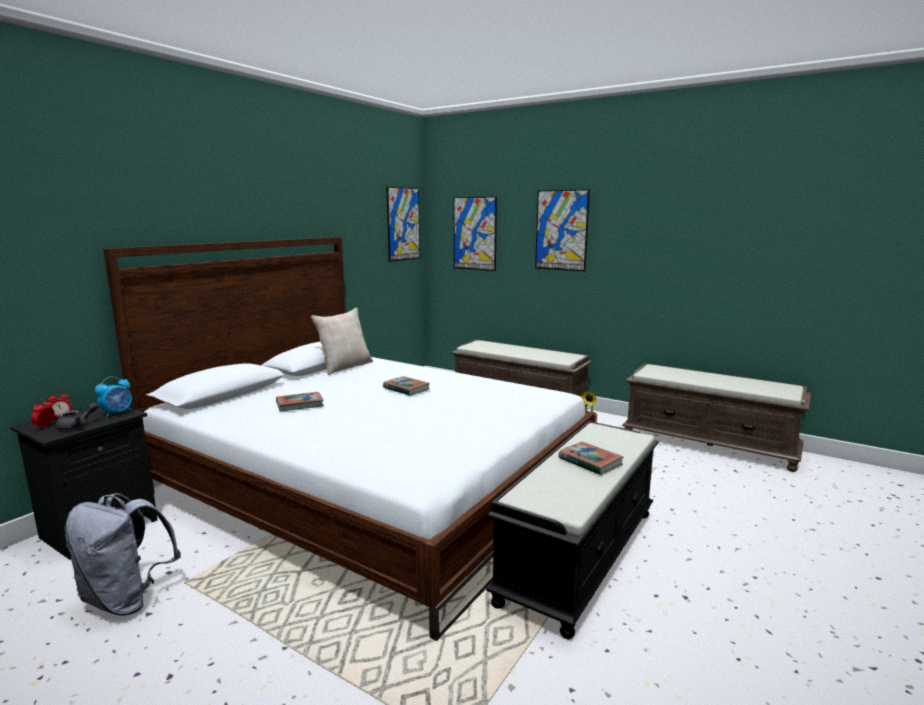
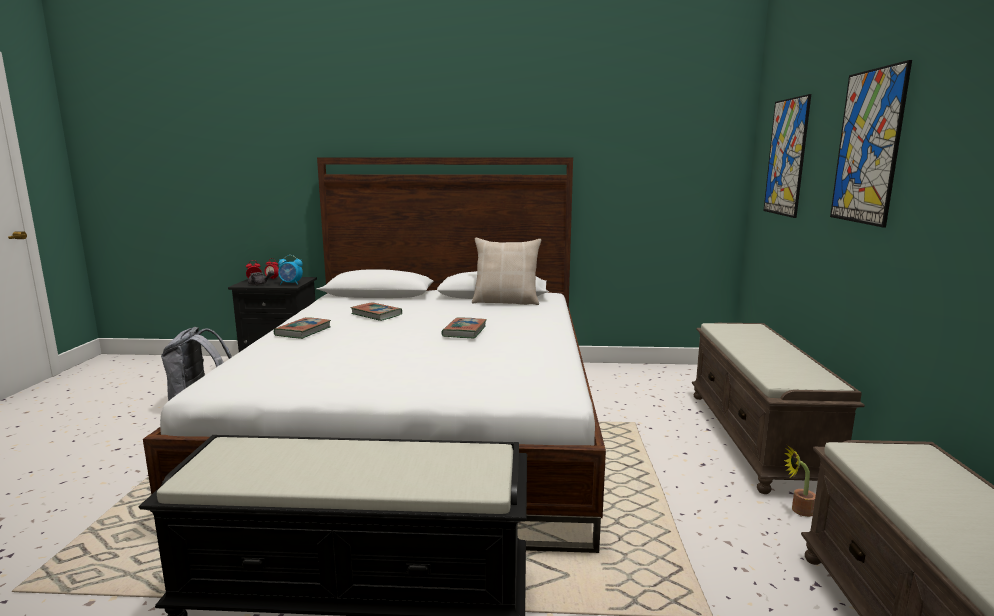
camera: 60 degrees right, 0 degrees up
picture [387,187,420,262] -> none
book [558,442,624,475] -> book moved to [274,317,331,339]

